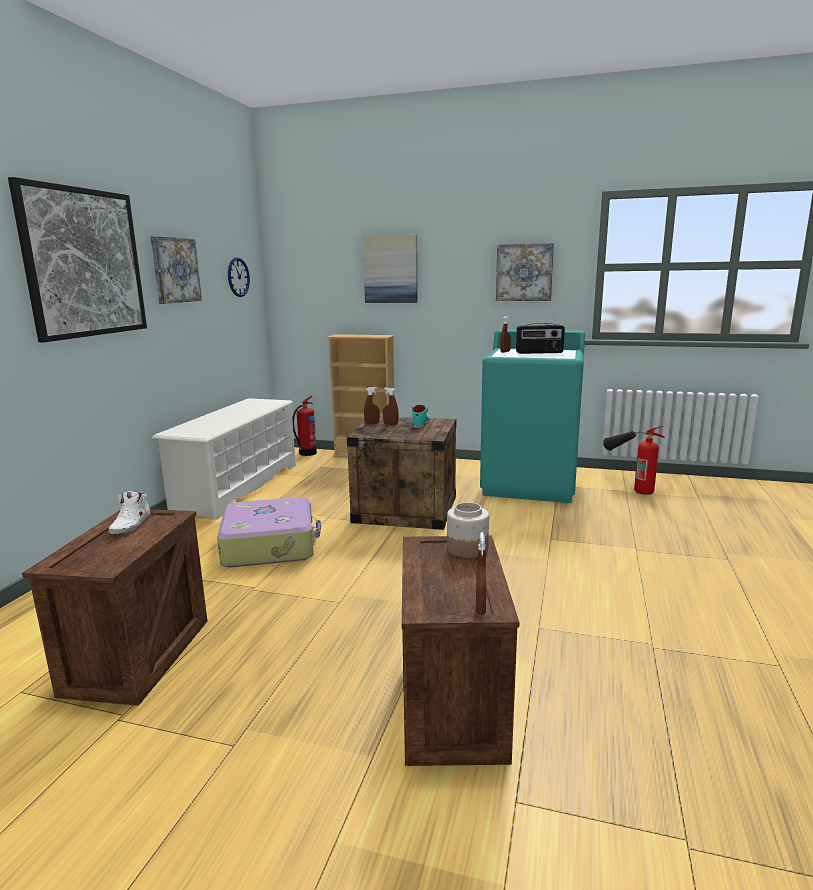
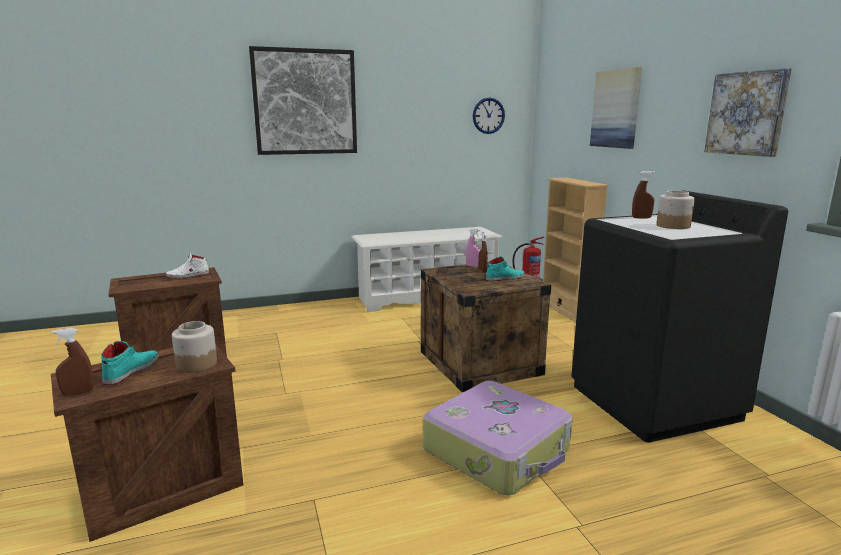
camera: 55 degrees right, 0 degrees up
picture [150,236,202,304] -> none
suitcase [217,497,321,567] -> suitcase moved to [423,381,572,495]
brown spray bottle [364,387,380,425] -> pink spray bottle [465,229,480,267]
turquoise washing machine [480,330,585,503] -> black washing machine [571,191,788,442]
radio [516,323,565,354] -> jar [656,191,695,229]
fire extinguisher [603,426,665,495] -> none
none -> turquoise shoe [101,341,159,385]

